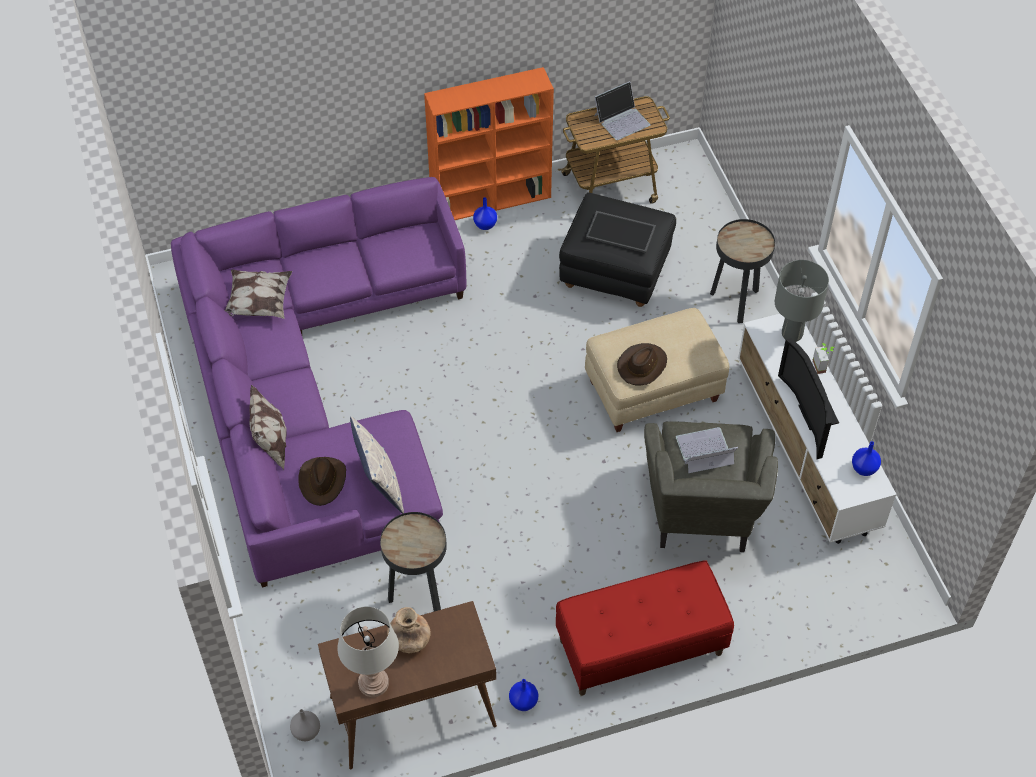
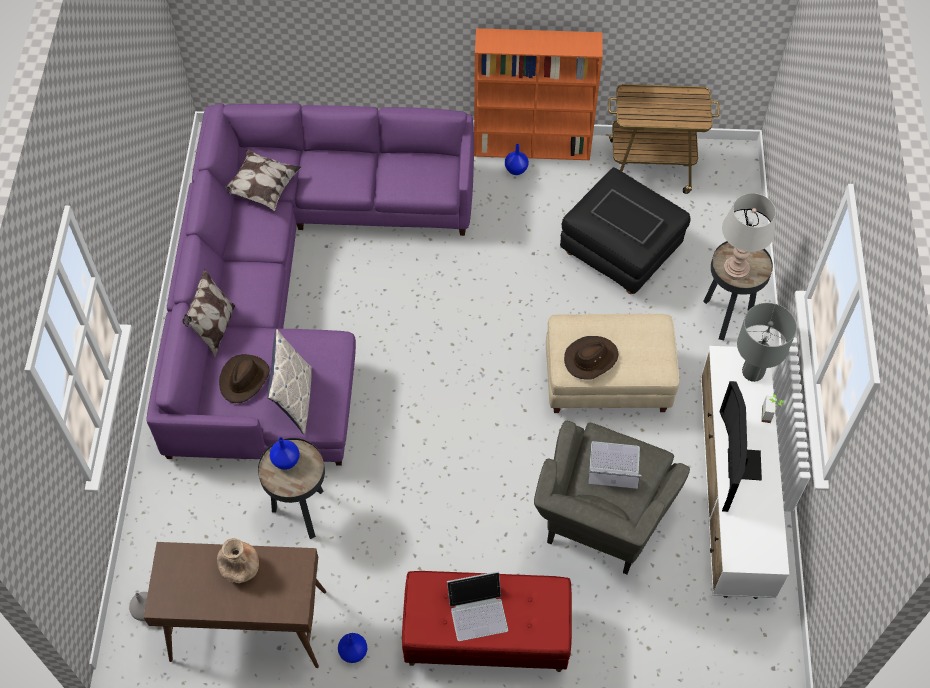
camera: 20 degrees right, 5 degrees up
grey table lamp [337,606,399,697] -> grey table lamp moved to [722,193,776,280]
laptop [595,81,651,140] -> laptop moved to [447,571,508,641]
blue vase [852,441,881,476] -> blue vase moved to [270,437,300,470]

